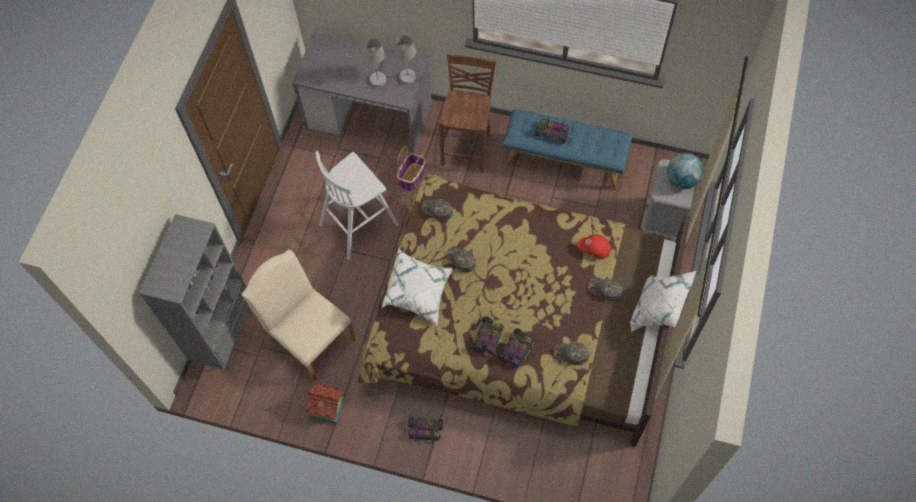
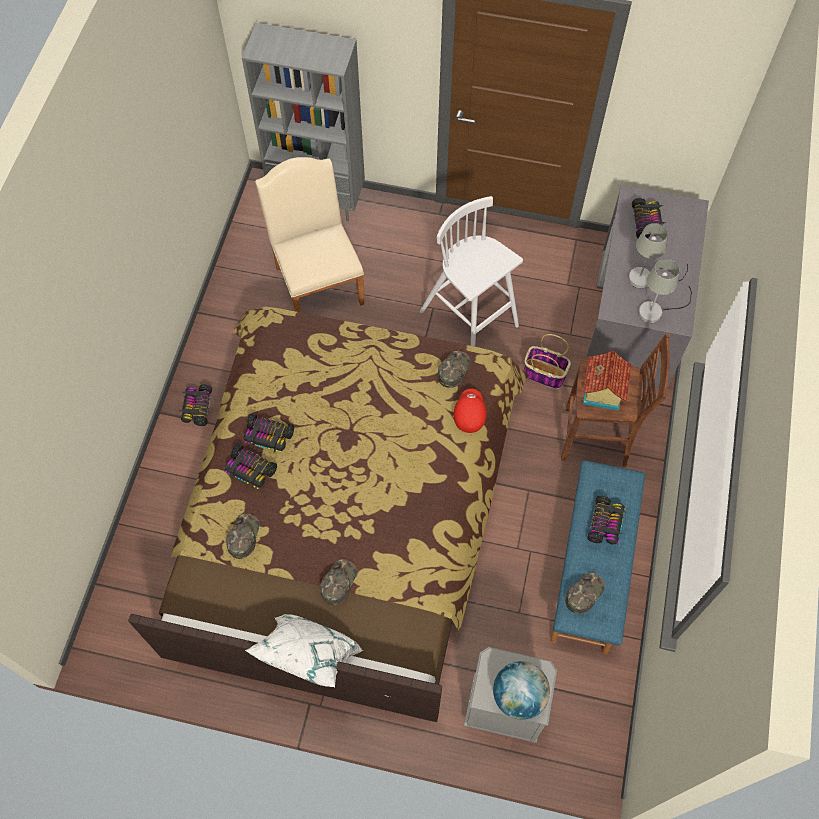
camera: 85 degrees right, 0 degrees up
beige chair [241,249,356,381] -> beige chair turned 60 degrees counterclockwise [255,157,364,312]
toy house [306,383,345,423] -> toy house moved to [583,350,632,411]
white pillow [382,249,453,325] -> none
green cap [446,246,476,273] -> green cap moved to [565,573,605,614]
red cap [578,234,611,259] -> red cap moved to [454,389,487,433]
none -> toy car [632,198,666,238]

